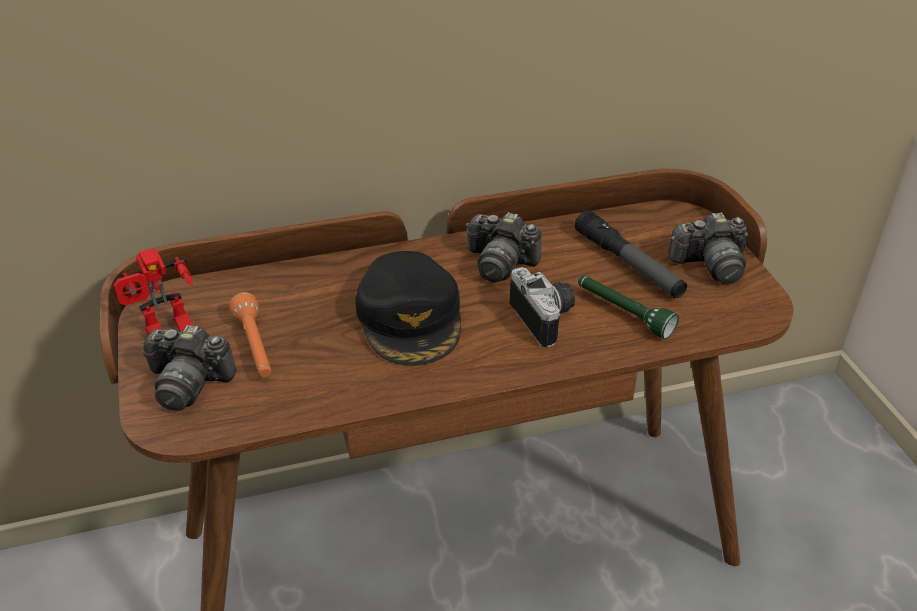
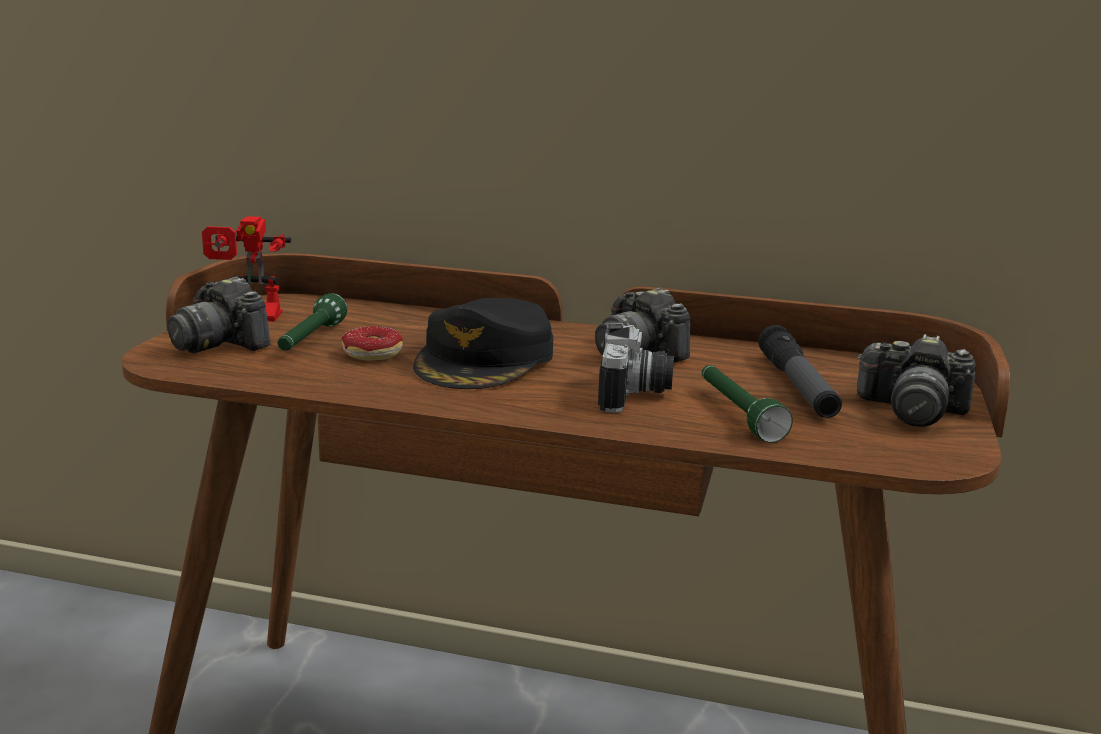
camera: 30 degrees right, 20 degrees down
orange flashlight [229,292,271,377] -> green flashlight [278,293,348,351]
none -> donut [341,326,403,361]

